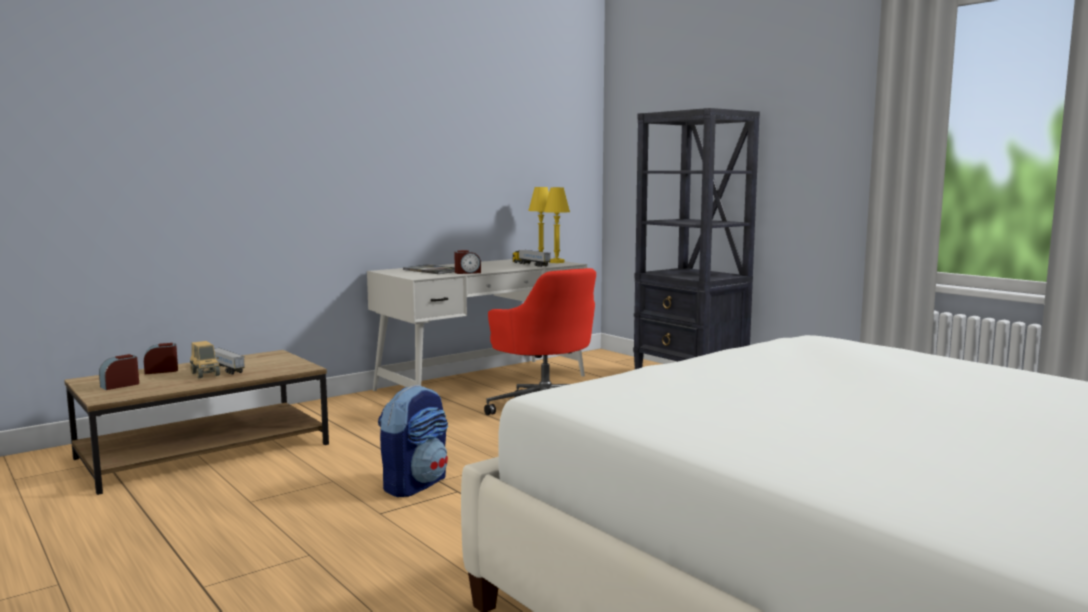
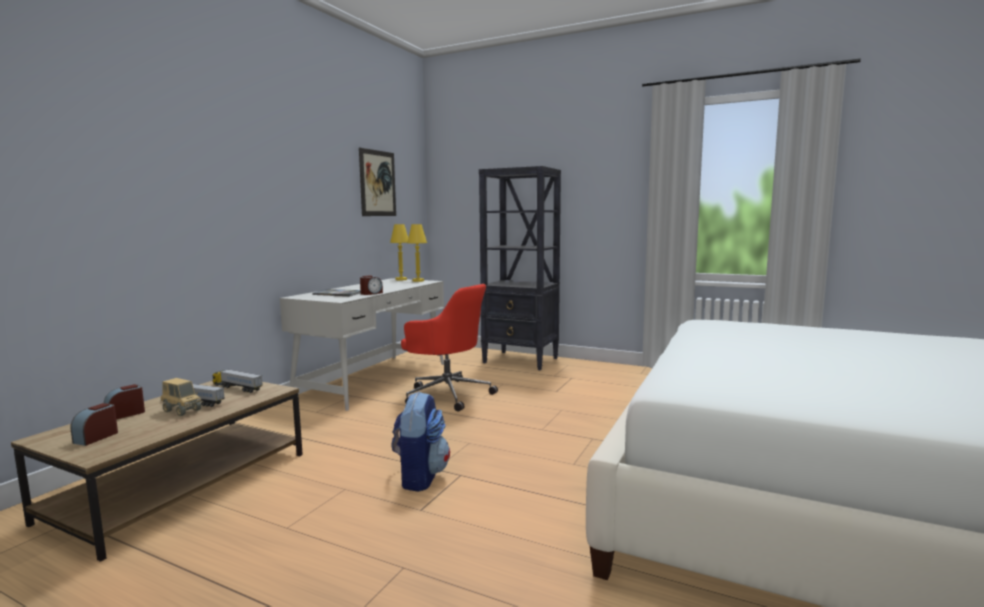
camera: 25 degrees left, 0 degrees up
toy truck [512,250,551,267] -> toy truck moved to [212,369,263,393]
none -> picture [359,148,396,216]

